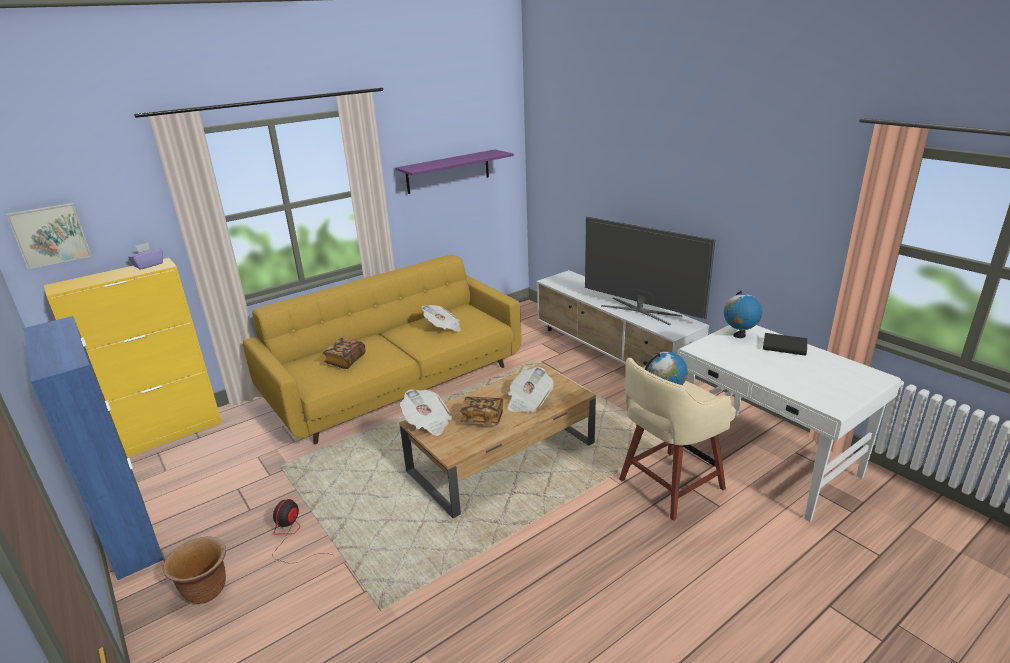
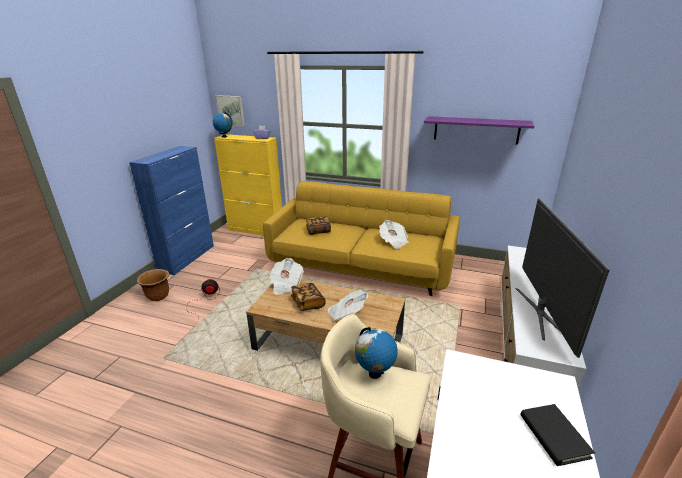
camera: 55 degrees right, 0 degrees up
globe [724,291,762,338] -> globe moved to [213,112,232,138]

